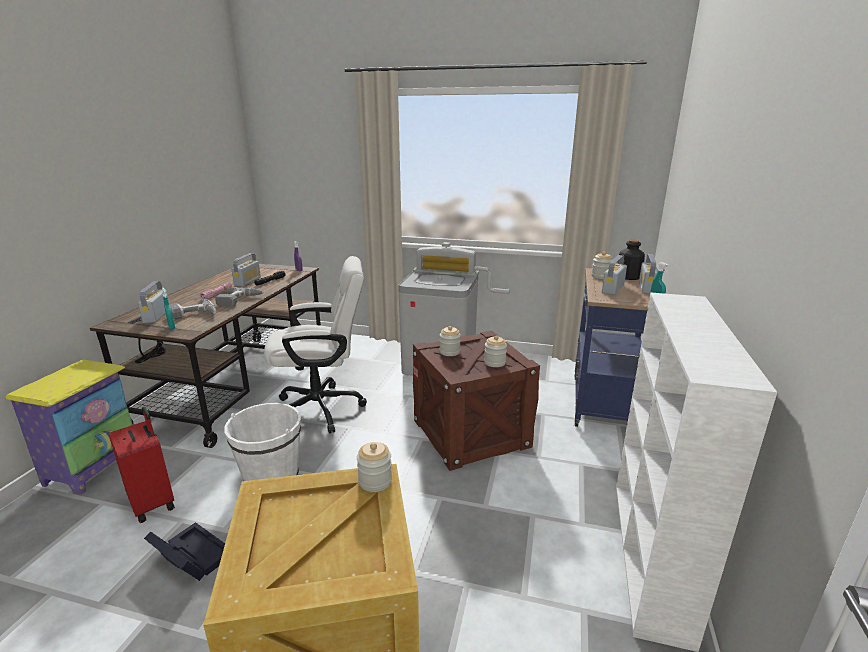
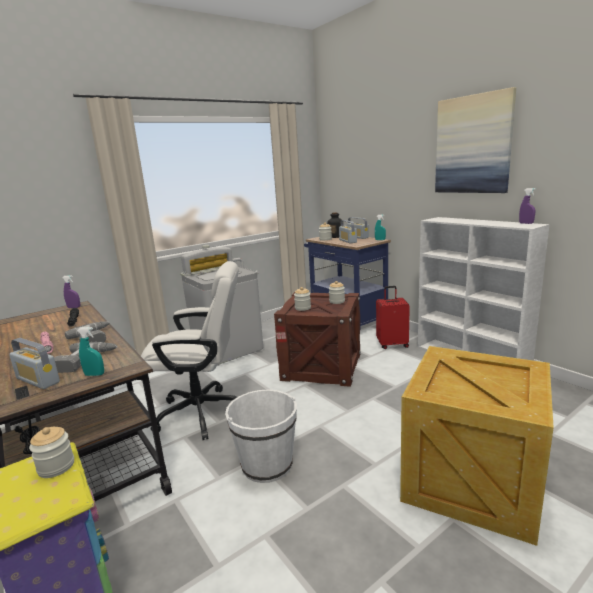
camera: 50 degrees left, 5 degrees down
red suitcase [109,407,175,523] -> red suitcase moved to [376,286,410,349]
black storage box [144,522,225,581] -> none
radio [231,253,261,287] -> none
white office chair [264,256,367,434] -> white office chair turned 60 degrees clockwise [141,261,239,440]
jar [357,442,392,492] -> jar moved to [29,427,74,478]
none -> picture [435,87,516,193]
none -> purple spray bottle [519,188,536,224]

